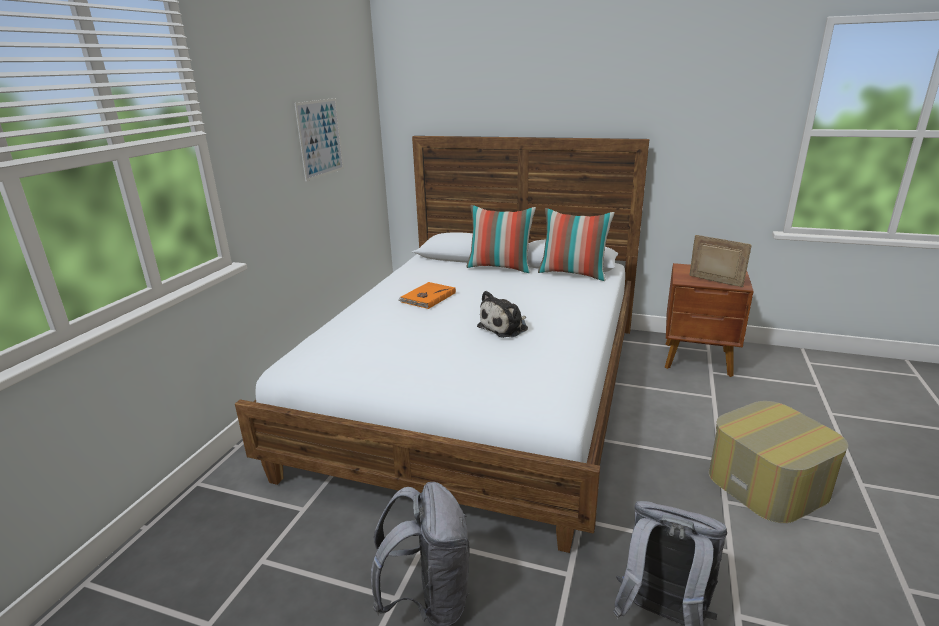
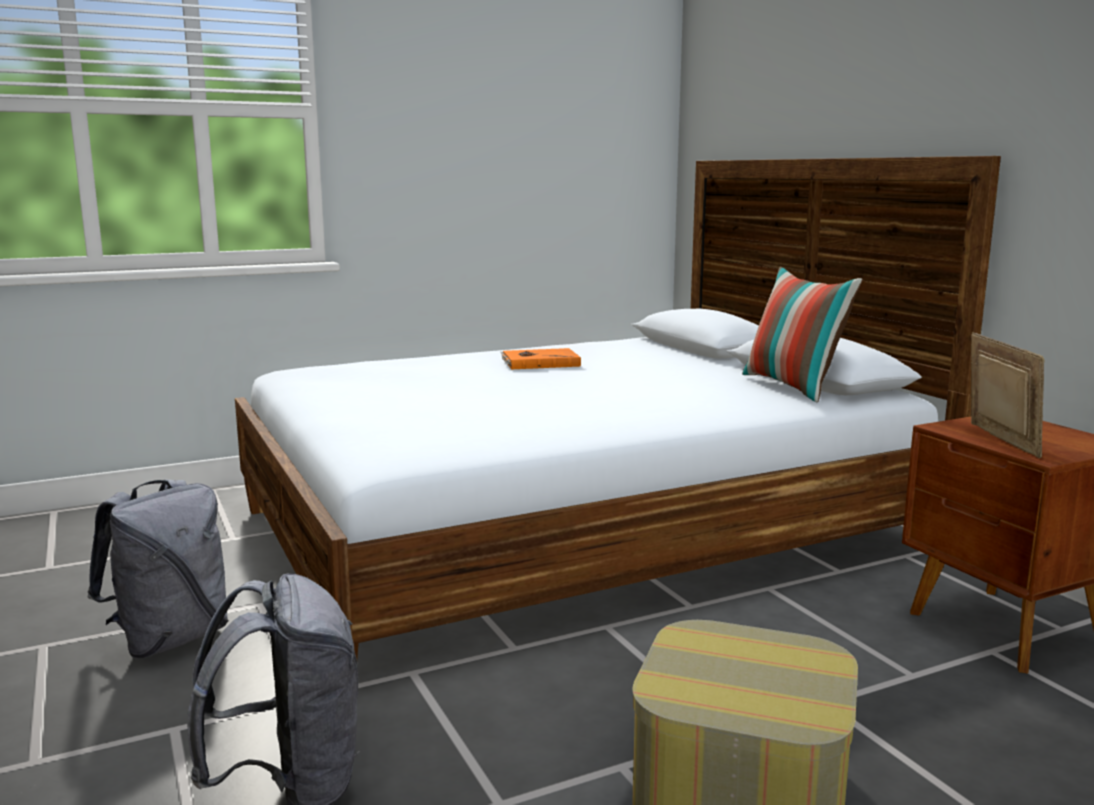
camera: 45 degrees right, 10 degrees down
picture [294,98,344,182] -> none
pillow [467,205,536,273] -> none
plush toy [477,291,528,338] -> none

